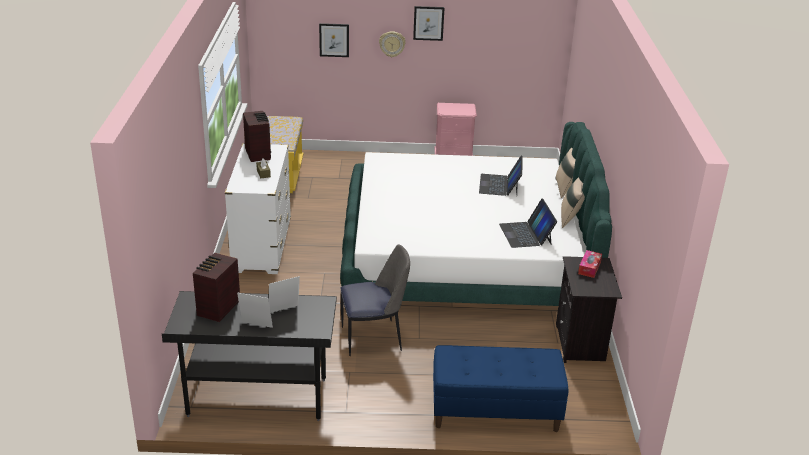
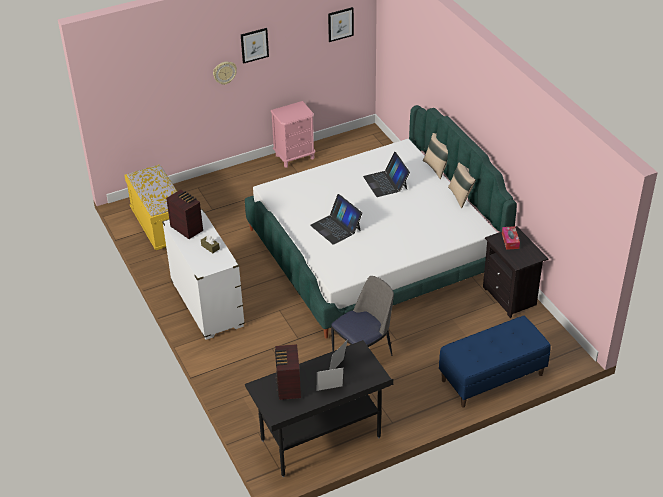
camera: 25 degrees left, 10 degrees up
picture [319,23,349,57] -> picture moved to [328,7,354,42]
laptop [499,199,557,248] -> laptop moved to [310,194,362,245]

